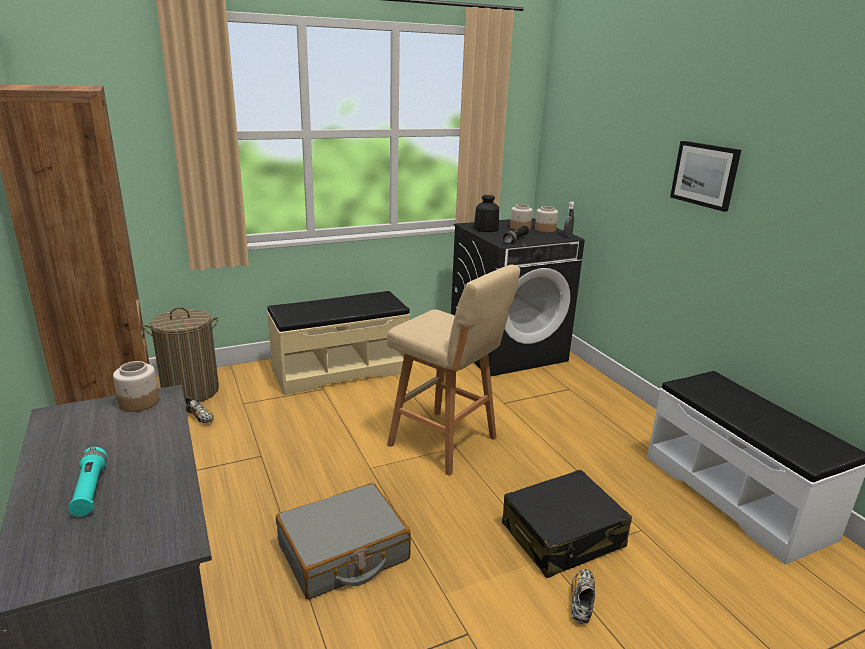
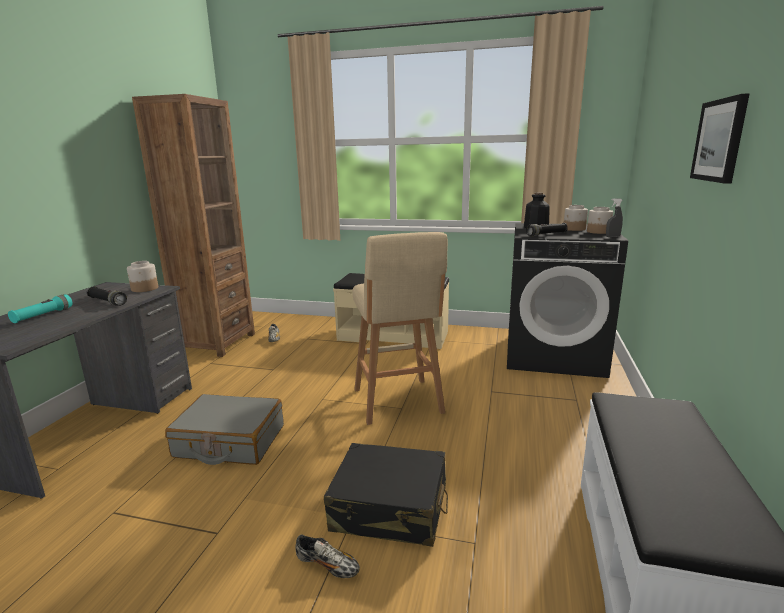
camera: 40 degrees right, 5 degrees down
laundry basket [143,307,219,402] -> none
shoe [571,569,595,625] -> shoe turned 60 degrees clockwise [295,535,360,578]
none -> black flashlight [87,287,127,306]

